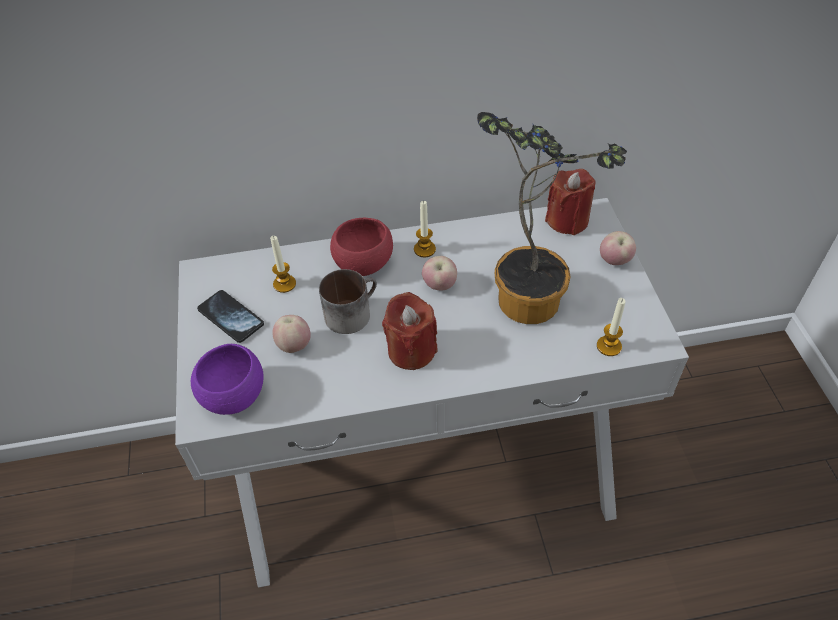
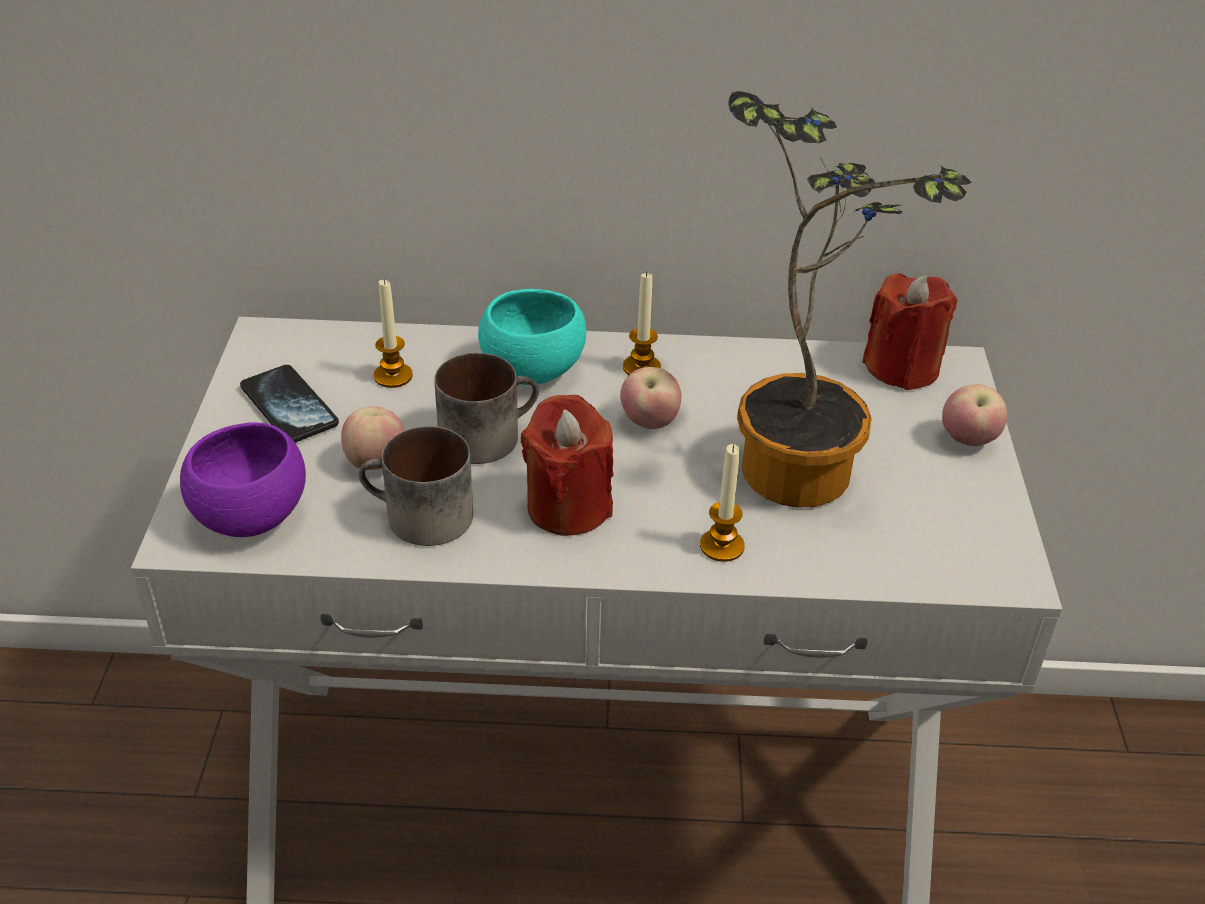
camera: 10 degrees right, 10 degrees down
red bowl [330,218,393,276] -> turquoise bowl [478,289,586,385]
candle [597,298,625,356] -> candle moved to [700,444,745,562]
none -> mug [358,426,473,546]

